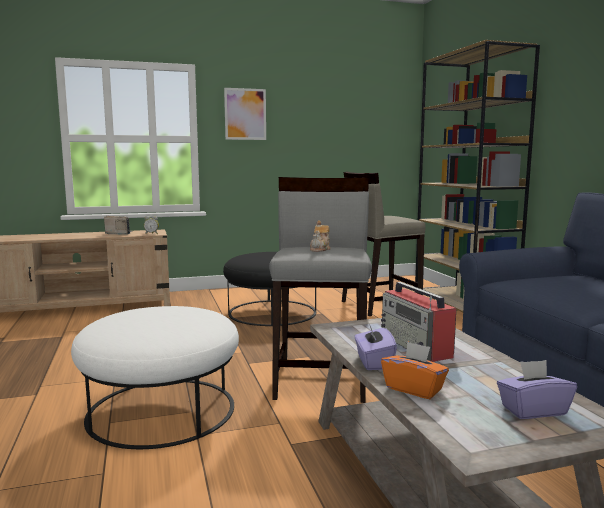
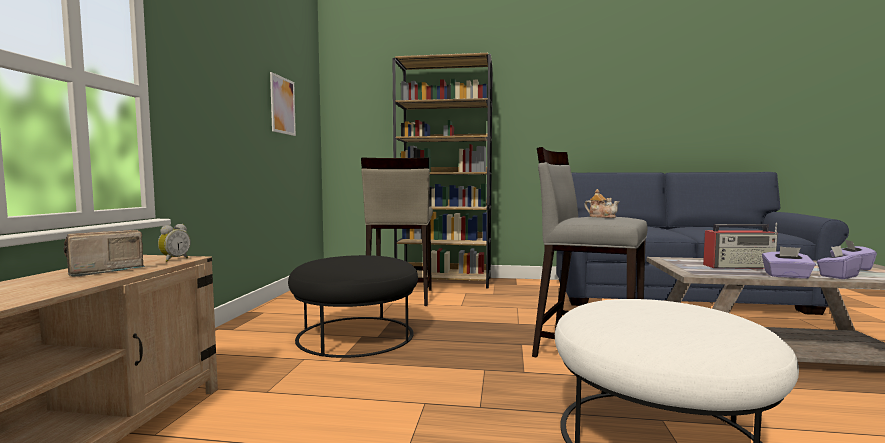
camera: 65 degrees left, 5 degrees down
picture [224,88,266,140] -> picture moved to [270,72,296,136]
orange tissue box [381,341,449,399] -> purple tissue box [817,246,863,279]

